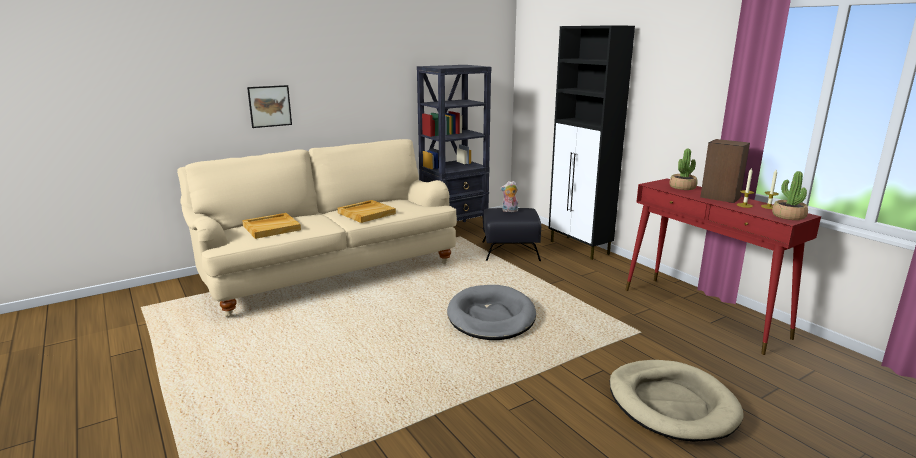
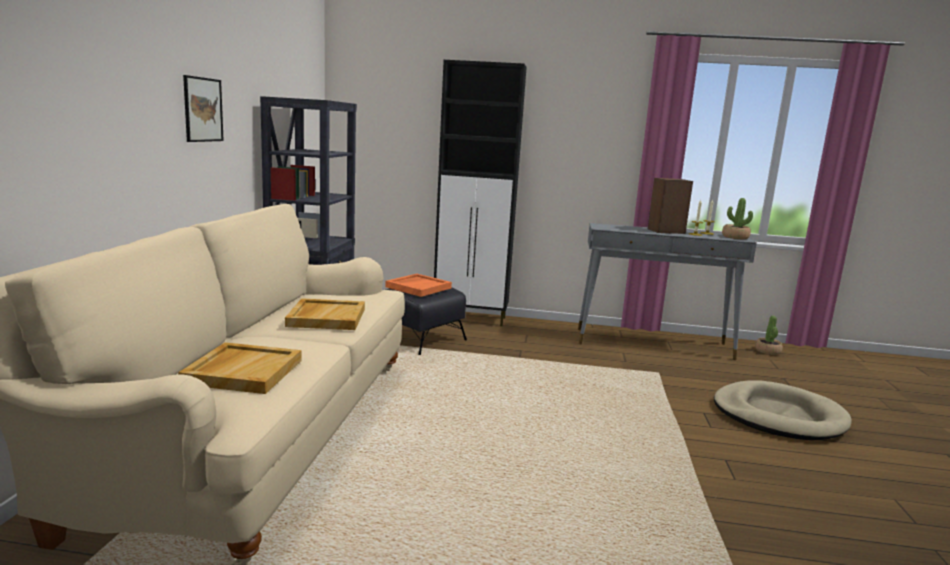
camera: 50 degrees left, 5 degrees down
picture [247,85,292,128] -> picture moved to [183,75,224,142]
grey dog bed [447,285,536,340] -> none
plush toy [500,181,518,212] -> orange tray [385,274,452,297]
red console table [626,179,821,355] -> grey console table [578,223,757,360]
potted plant [670,149,698,190] -> potted plant moved to [755,315,783,355]

